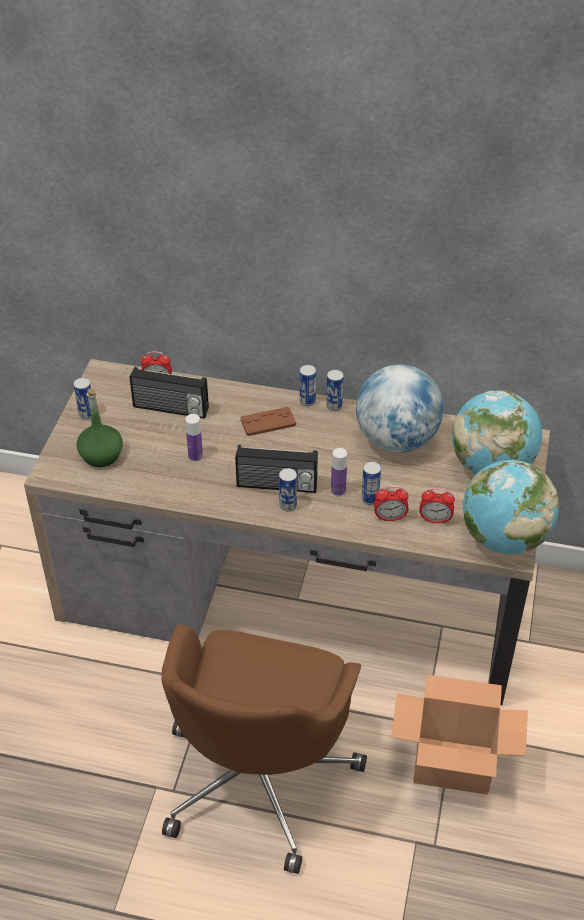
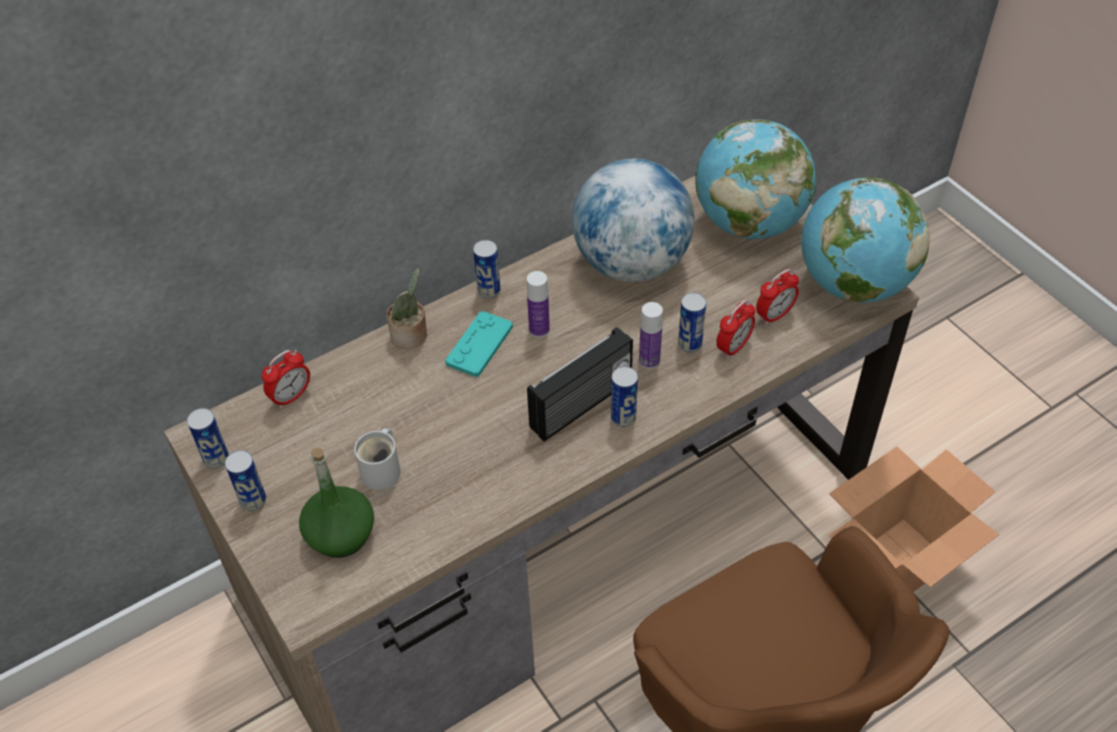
camera: 45 degrees left, 5 degrees up
radio [130,367,209,419] -> none
bottle [186,414,203,462] -> bottle moved to [527,271,550,337]
brown game controller [241,407,296,436] -> turquoise game controller [445,311,513,377]
can [326,370,344,411] -> can moved to [187,408,229,468]
none -> white mug [354,428,401,490]
none -> potted plant [387,268,427,349]

